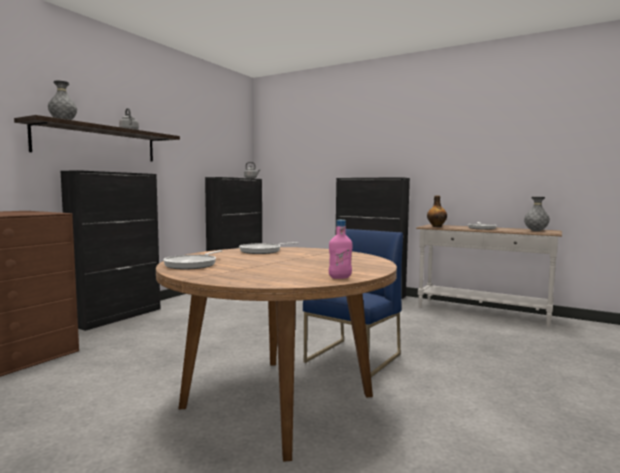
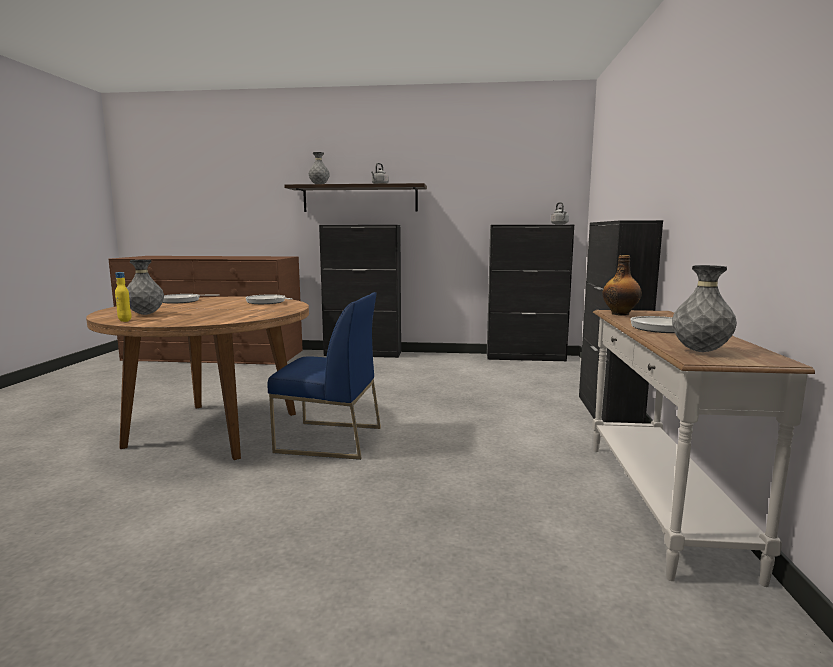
camera: 65 degrees right, 5 degrees up
pink bottle [329,220,352,279] -> yellow bottle [115,272,132,322]
none -> grey vase [127,260,164,315]

